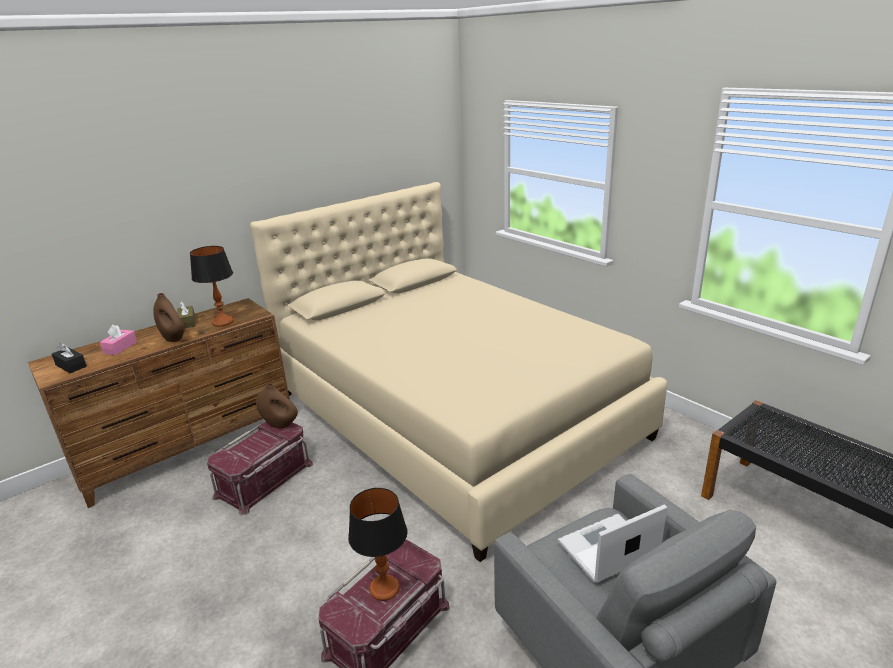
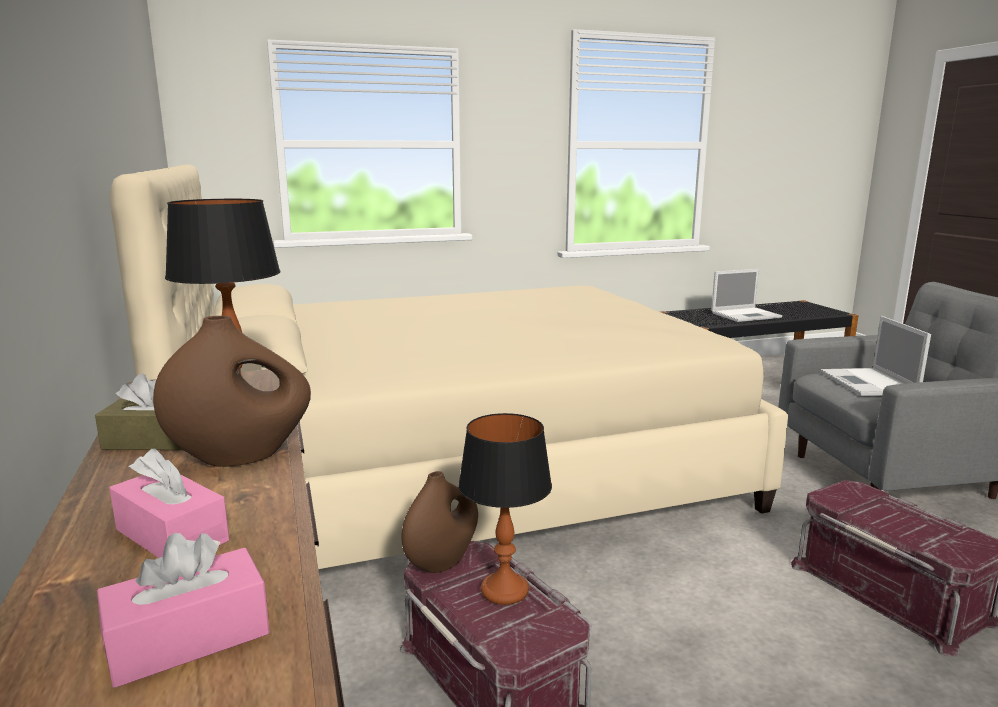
camera: 70 degrees left, 10 degrees down
black tissue box [52,343,87,373] -> pink tissue box [97,533,270,688]
table lamp [348,488,408,601] -> table lamp moved to [458,413,552,605]
none -> laptop [711,269,782,322]

